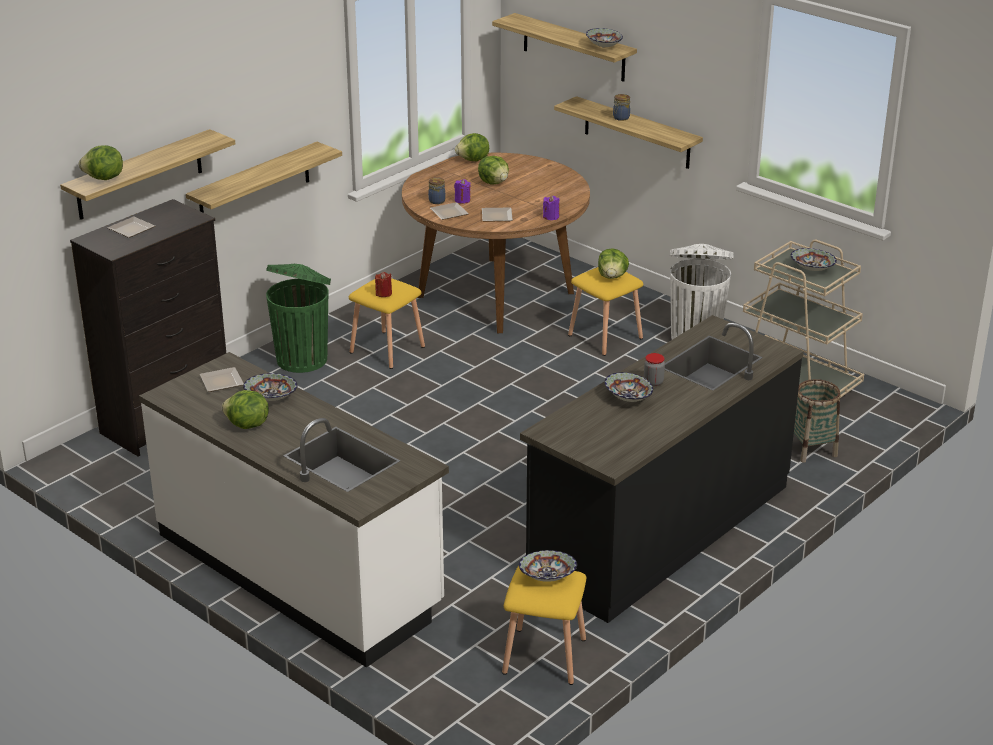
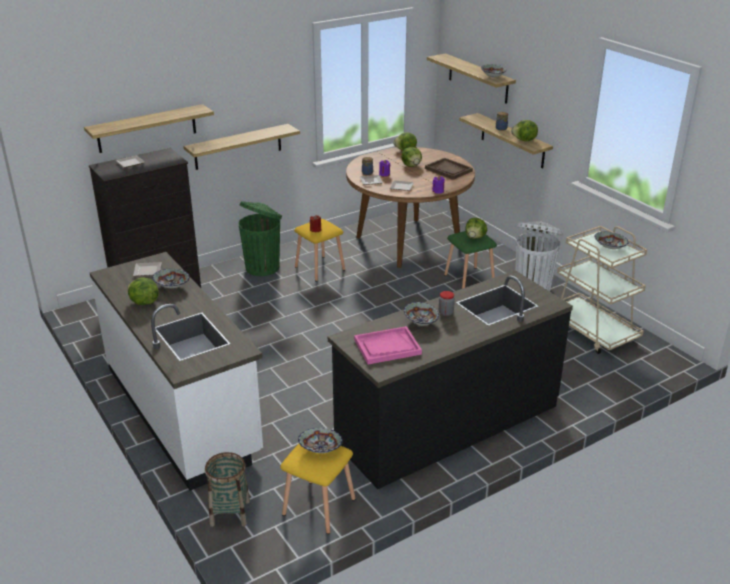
camera: 15 degrees right, 0 degrees up
lettuce [79,145,123,180] -> lettuce moved to [511,120,538,142]
yellow stool [568,267,643,356] -> green stool [444,231,497,289]
basket [794,379,841,463] -> basket moved to [205,452,250,527]
none -> pink tray [354,326,422,364]
none -> brown tray [425,158,473,180]

